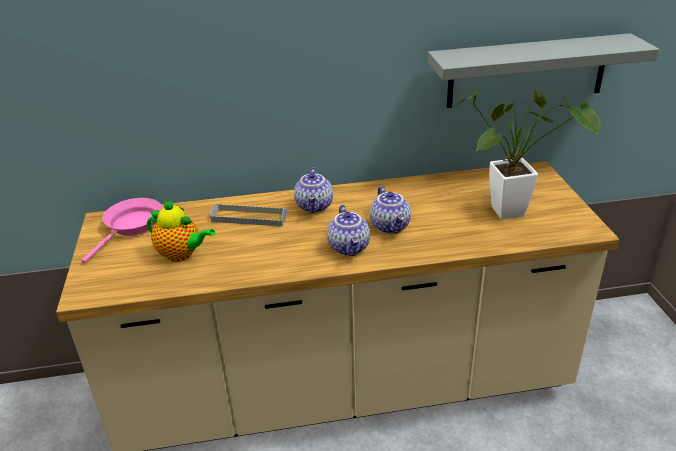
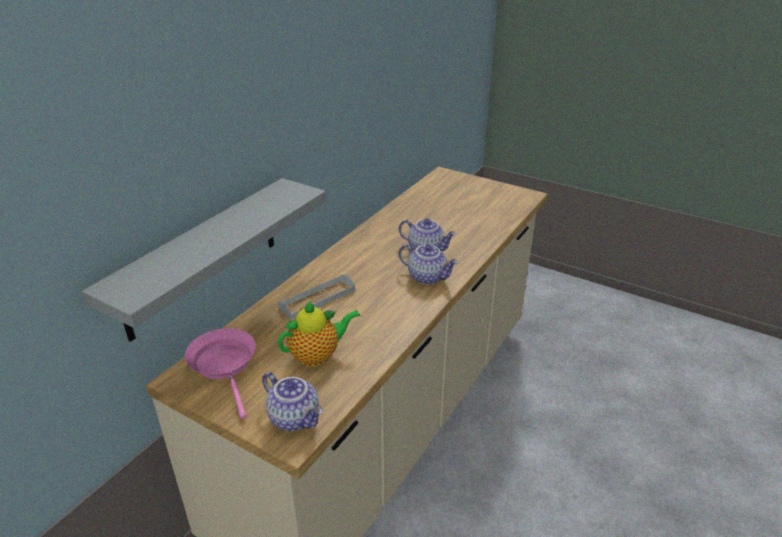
camera: 50 degrees left, 0 degrees up
teapot [294,167,333,213] -> teapot moved to [262,372,323,431]
grey shelf [427,33,659,108] -> grey shelf moved to [81,178,326,342]
potted plant [457,89,601,220] -> none

